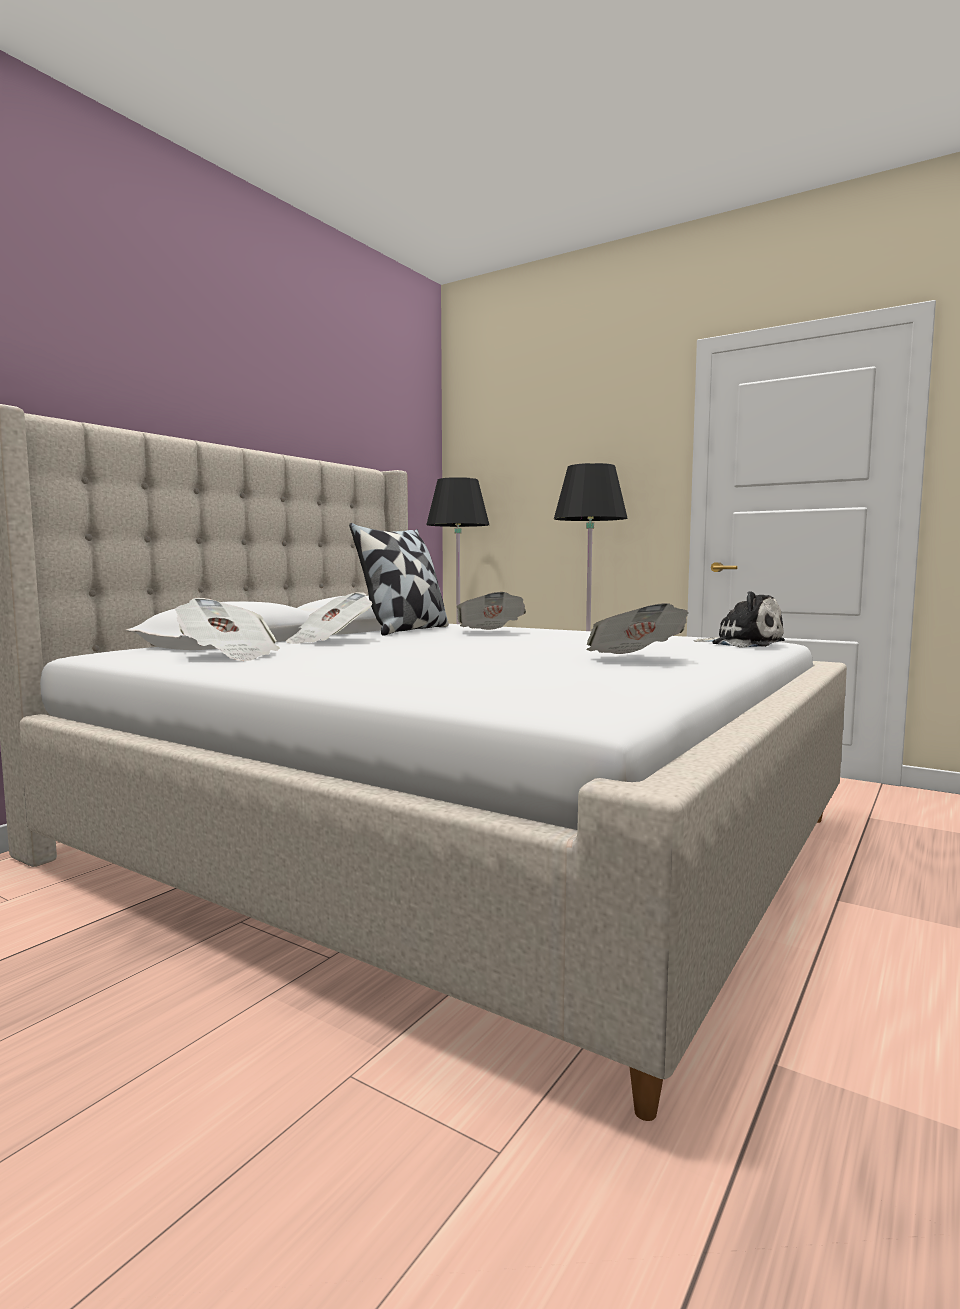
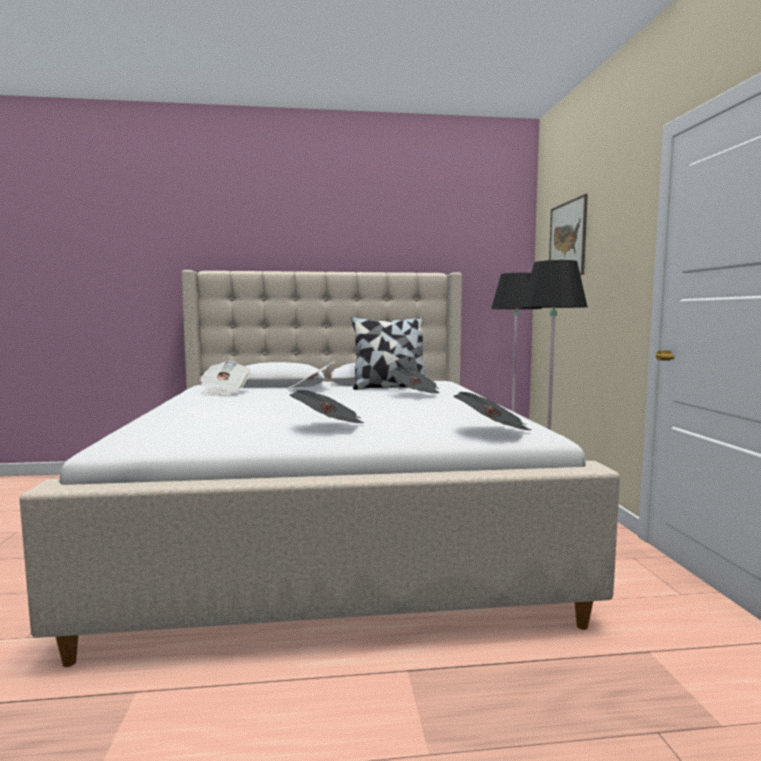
camera: 50 degrees right, 0 degrees up
plush toy [694,591,785,647] -> newspaper [454,392,531,430]
none -> picture [549,194,588,275]

